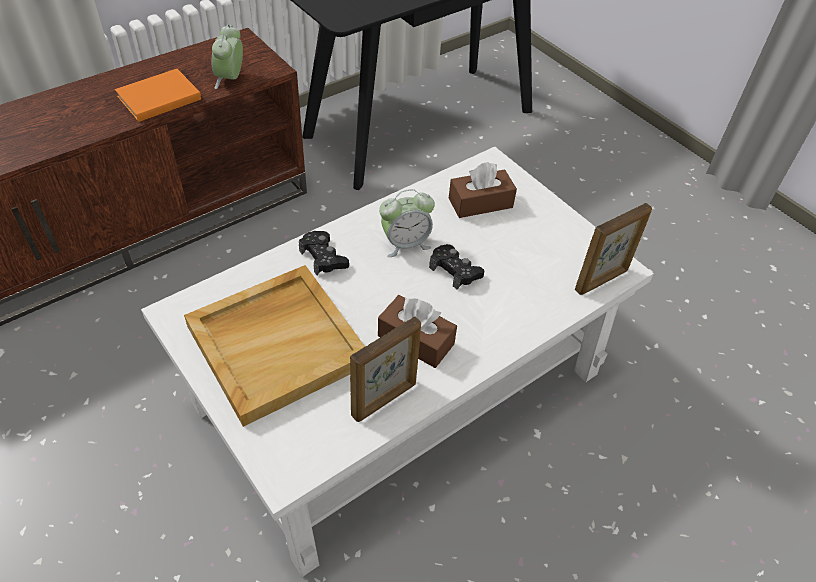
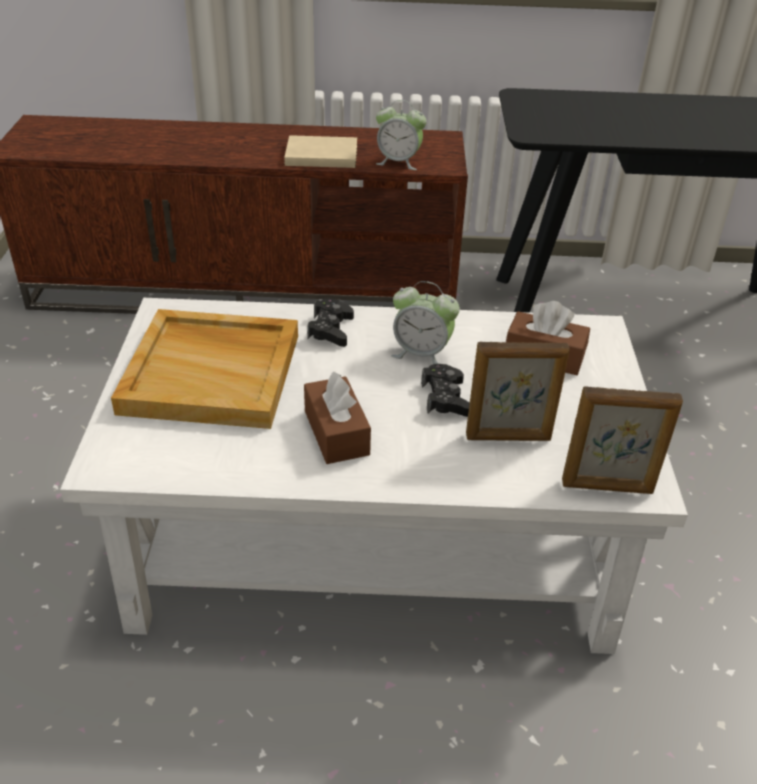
camera: 40 degrees right, 10 degrees down
orange book [115,69,201,122] -> beige book [284,135,357,168]
alarm clock [211,25,243,89] -> alarm clock turned 120 degrees counterclockwise [376,100,427,170]
picture frame [350,317,421,422] -> picture frame moved to [466,342,570,441]

